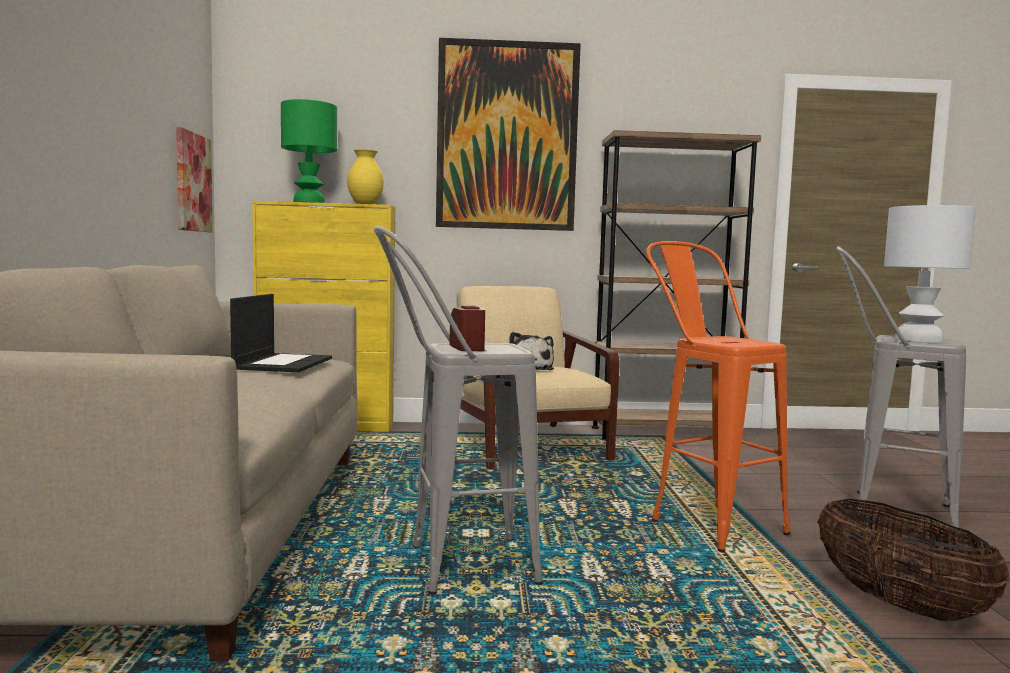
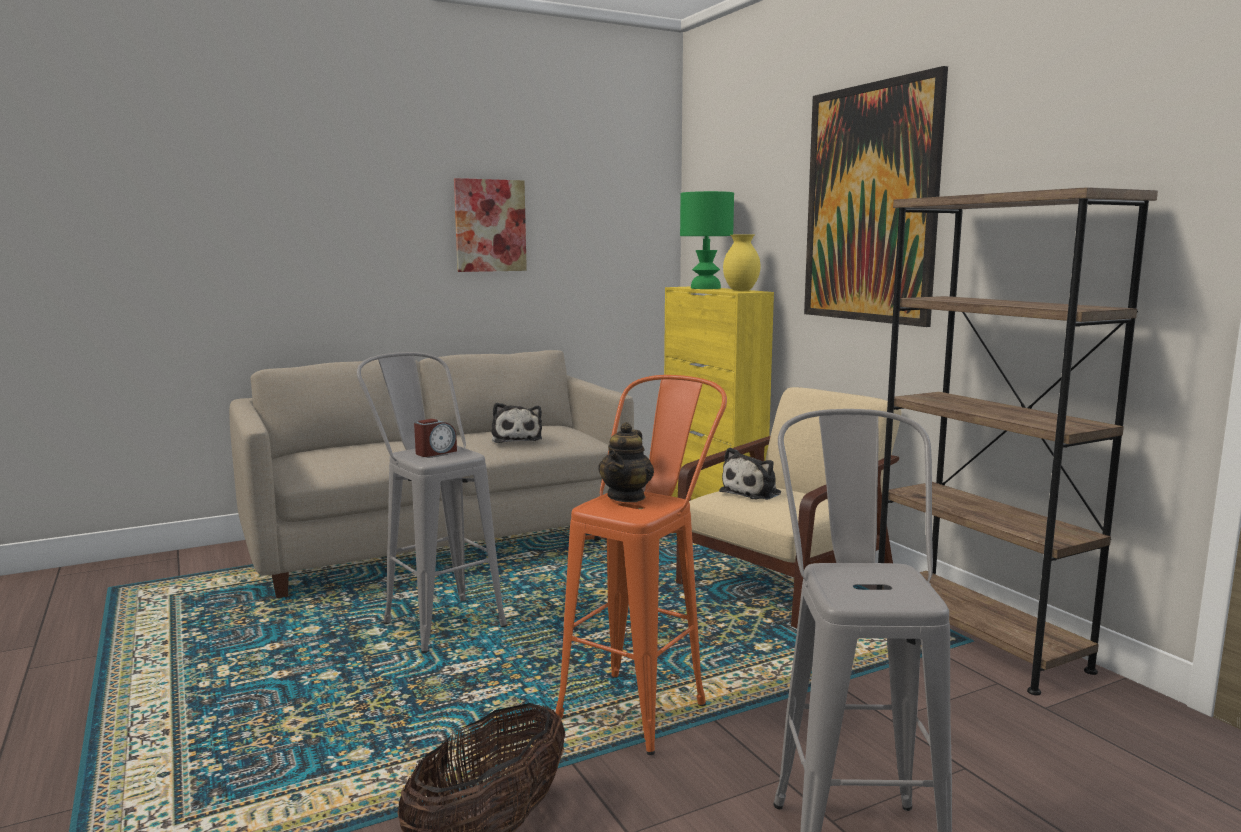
camera: 65 degrees right, 5 degrees up
picture [176,127,213,232] -> picture moved to [454,178,527,272]
laptop [230,294,332,372] -> plush toy [491,403,542,443]
white table lamp [884,205,976,343] -> none
none -> teapot [598,422,654,502]

